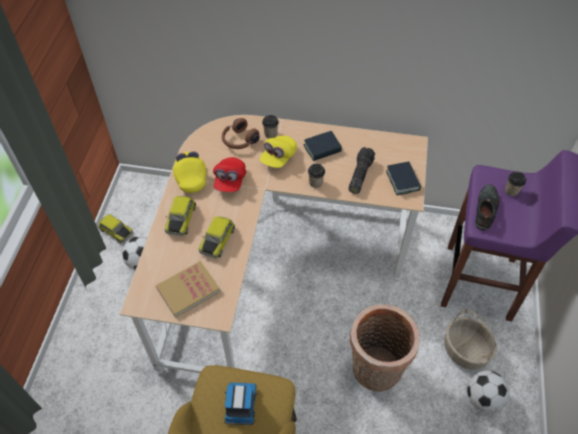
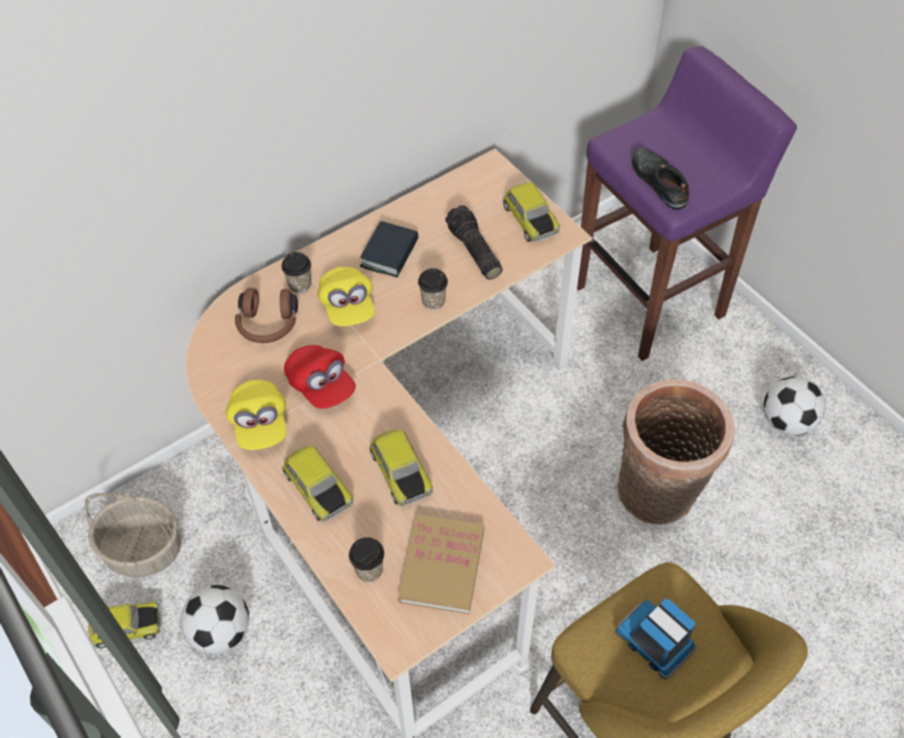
camera: 45 degrees left, 0 degrees up
yellow cap [173,151,206,193] -> yellow cap turned 135 degrees counterclockwise [226,380,286,450]
book [386,162,421,195] -> toy car [503,182,560,242]
basket [444,310,497,370] -> basket moved to [85,493,181,577]
cup [505,172,526,196] -> cup moved to [349,537,384,582]

